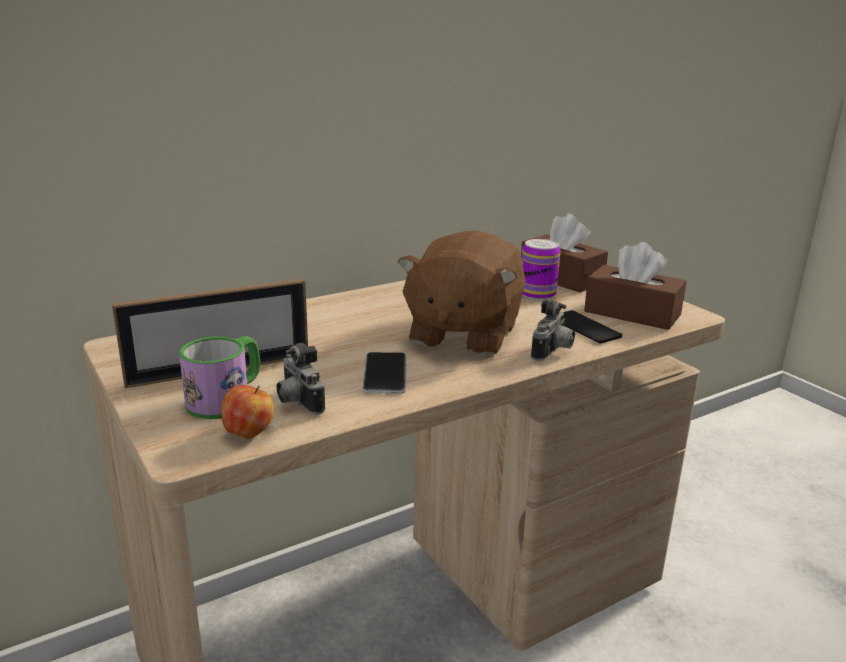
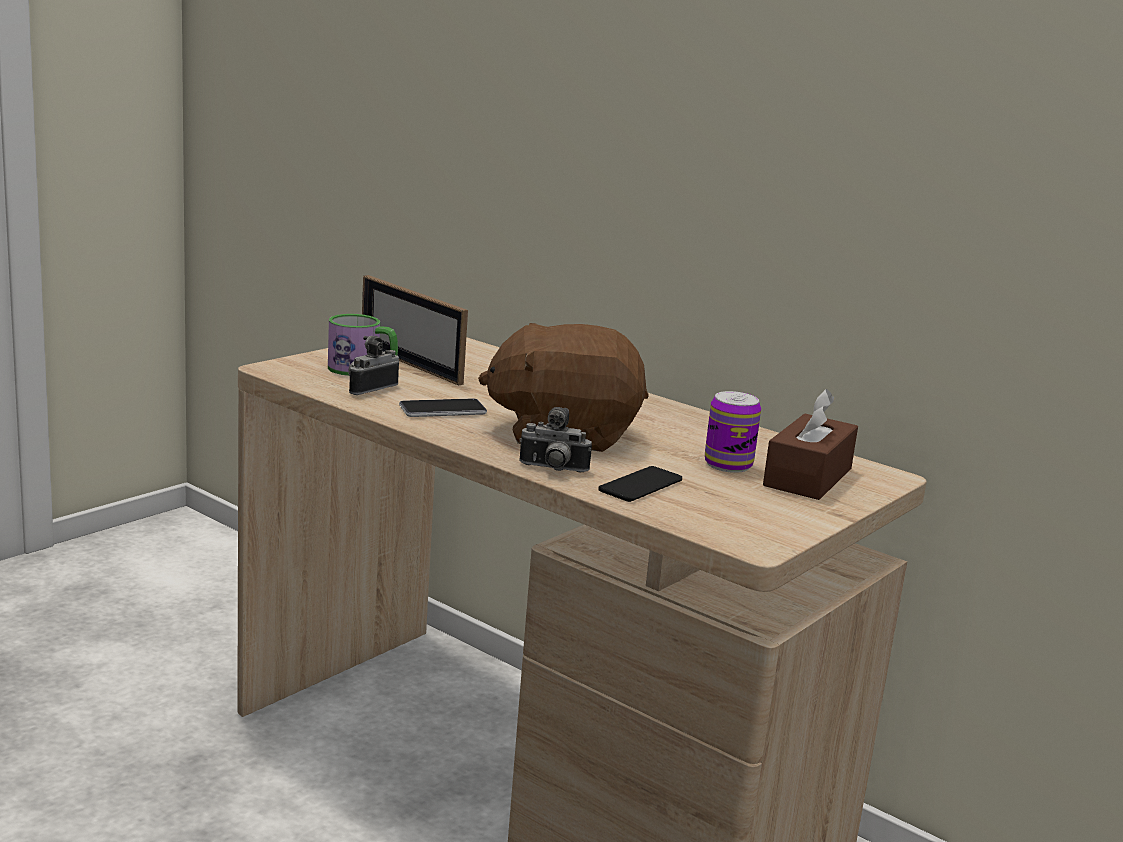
camera: 70 degrees right, 5 degrees down
apple [221,385,274,439] -> none
brown tissue box [584,242,687,330] -> none

